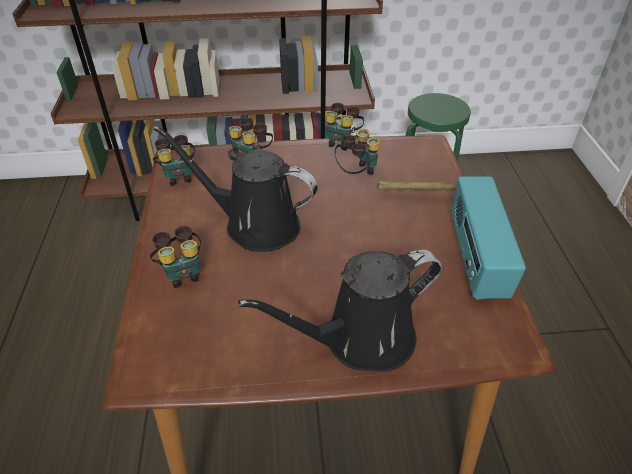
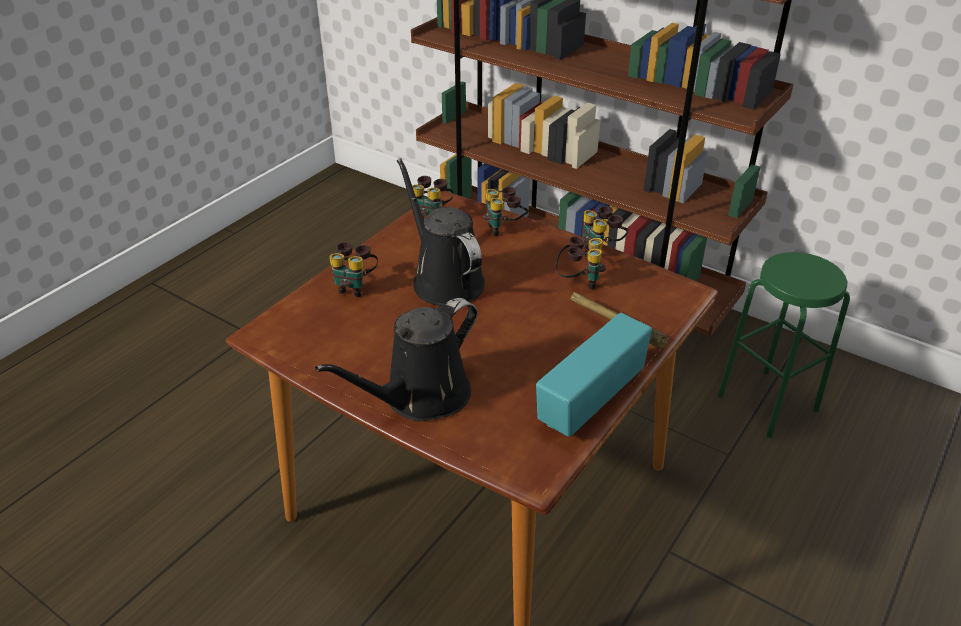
camera: 40 degrees right, 5 degrees down
black watering can [238,250,442,372] -> black watering can turned 60 degrees counterclockwise [315,298,477,421]

